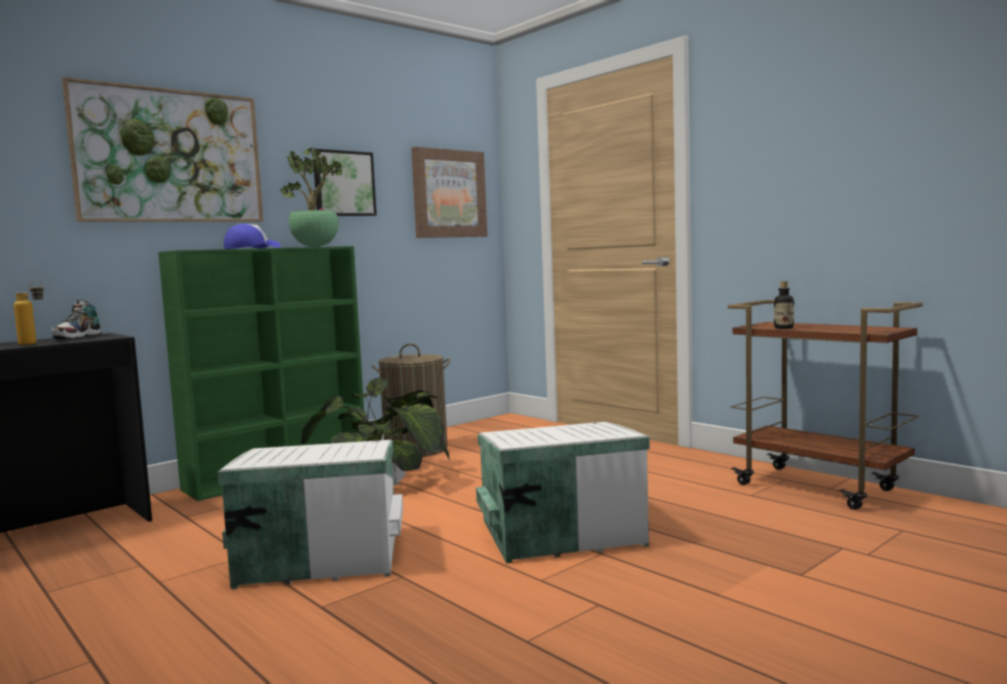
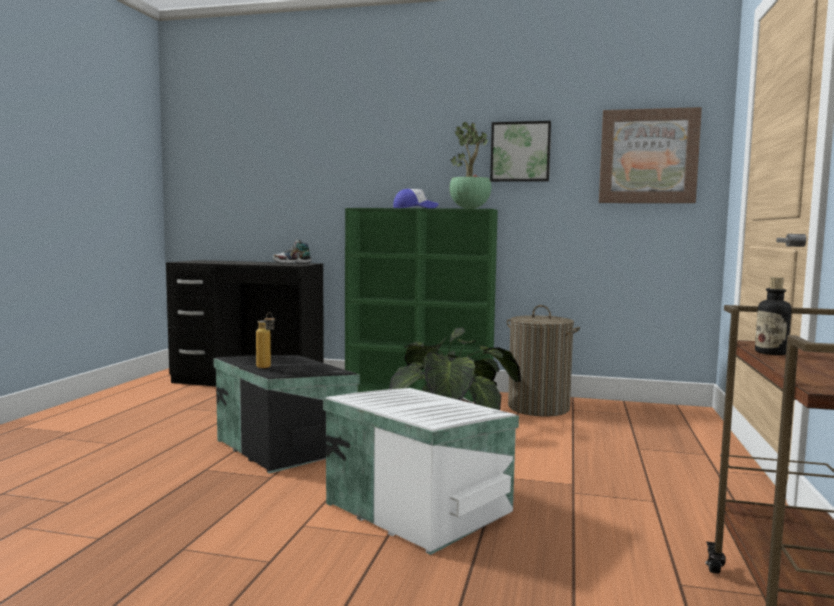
camera: 55 degrees right, 0 degrees up
bottle [14,280,44,345] -> bottle moved to [256,312,275,368]
picture [62,77,263,222] -> none
white storage box [218,440,403,589] -> black storage box [213,355,360,474]

